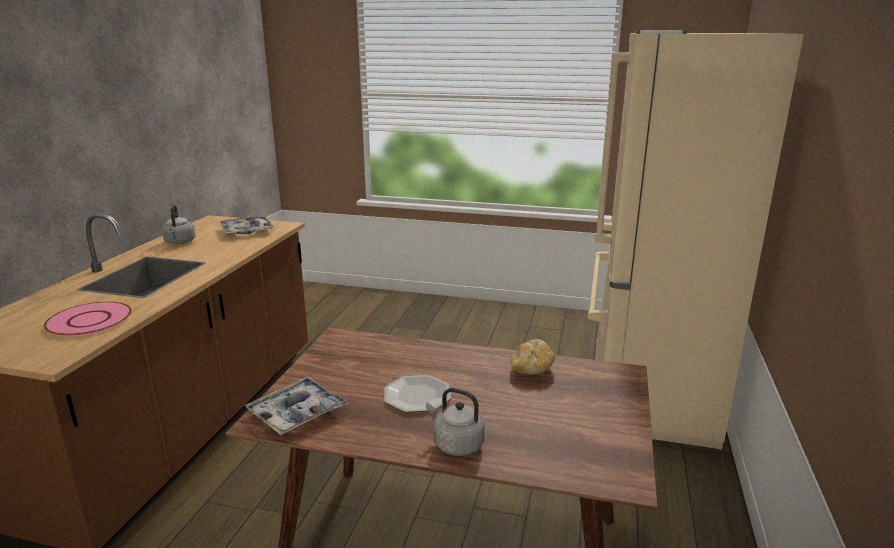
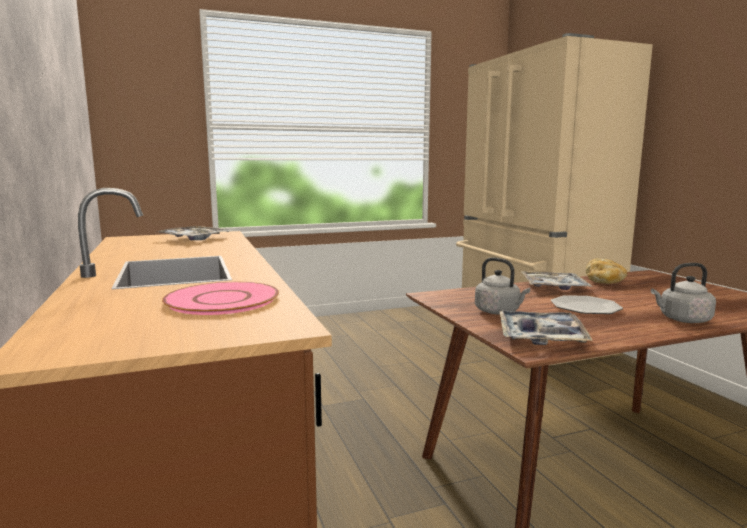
camera: 35 degrees left, 10 degrees down
grey kettle [162,205,196,244] -> grey kettle moved to [475,257,530,315]
none -> tray [521,271,593,290]

